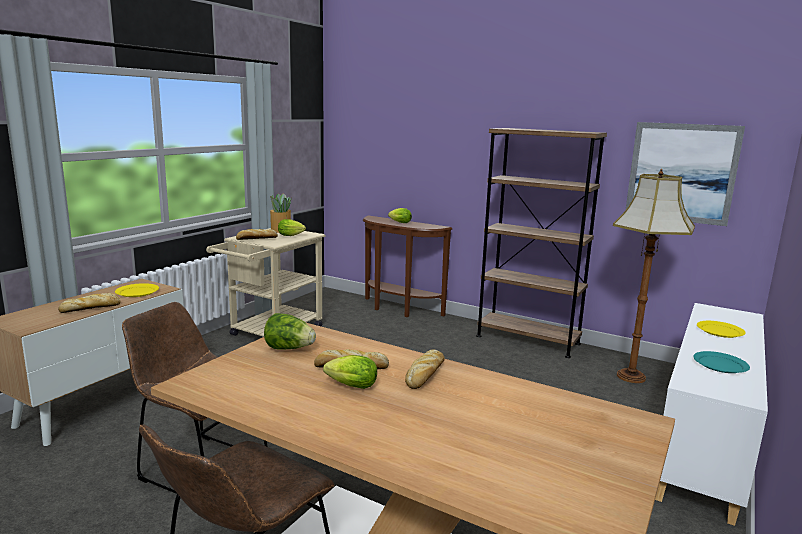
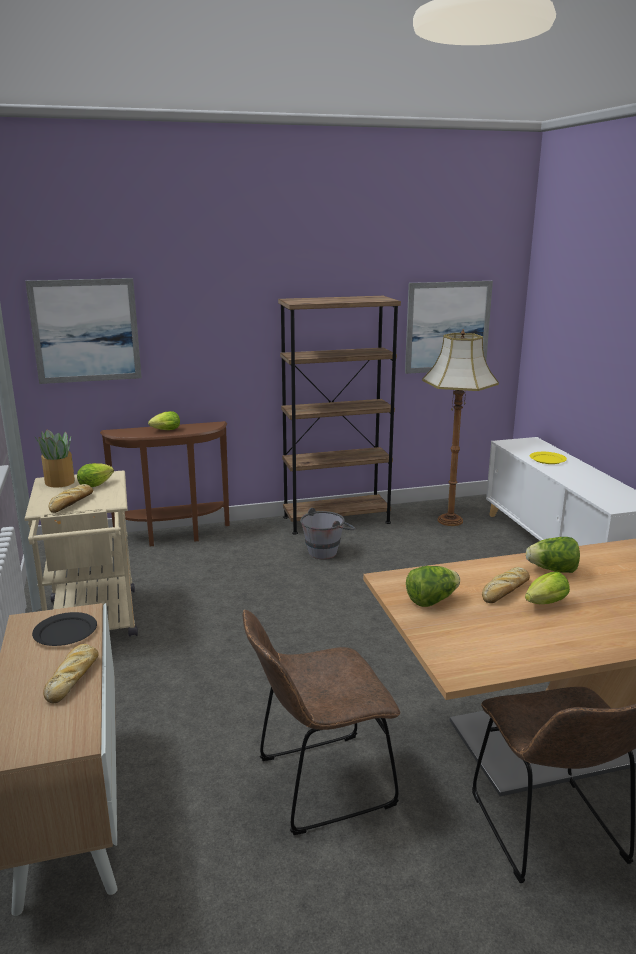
camera: 45 degrees left, 5 degrees up
yellow plate [115,283,159,297] -> black plate [32,612,97,646]
bread [405,349,444,389] -> lettuce [526,537,580,573]
turquoise plate [693,351,750,373] -> none
none -> picture [25,278,142,384]
none -> grey bucket [300,508,355,559]

